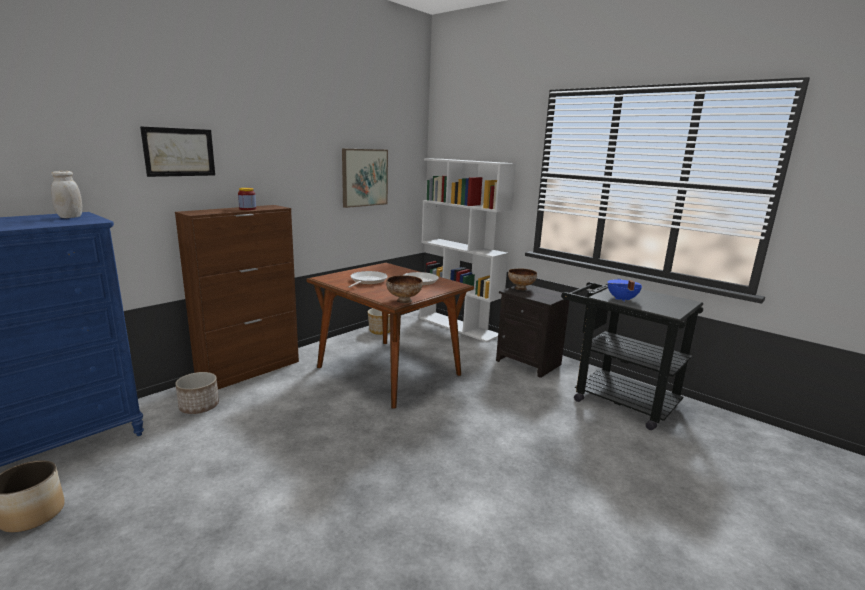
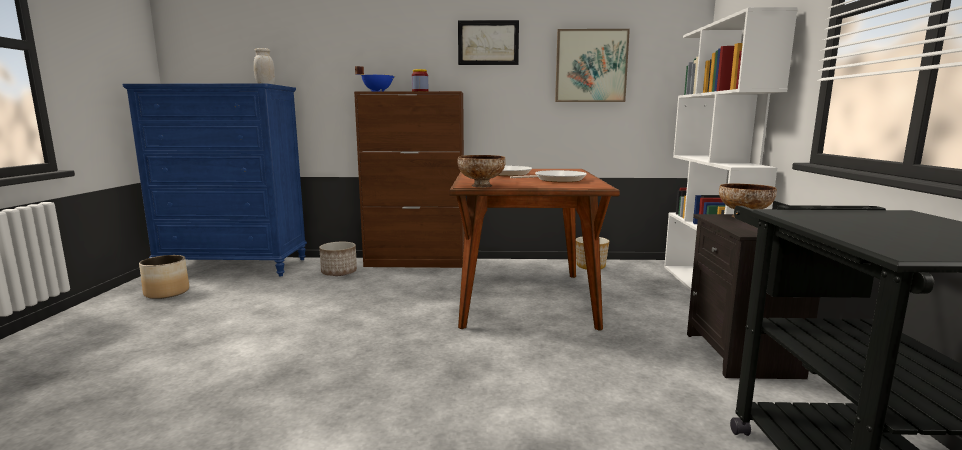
camera: 50 degrees right, 5 degrees down
picture [140,126,215,177] -> picture moved to [458,20,519,65]
blue cooking pot [607,278,642,302] -> blue cooking pot moved to [355,66,395,91]

